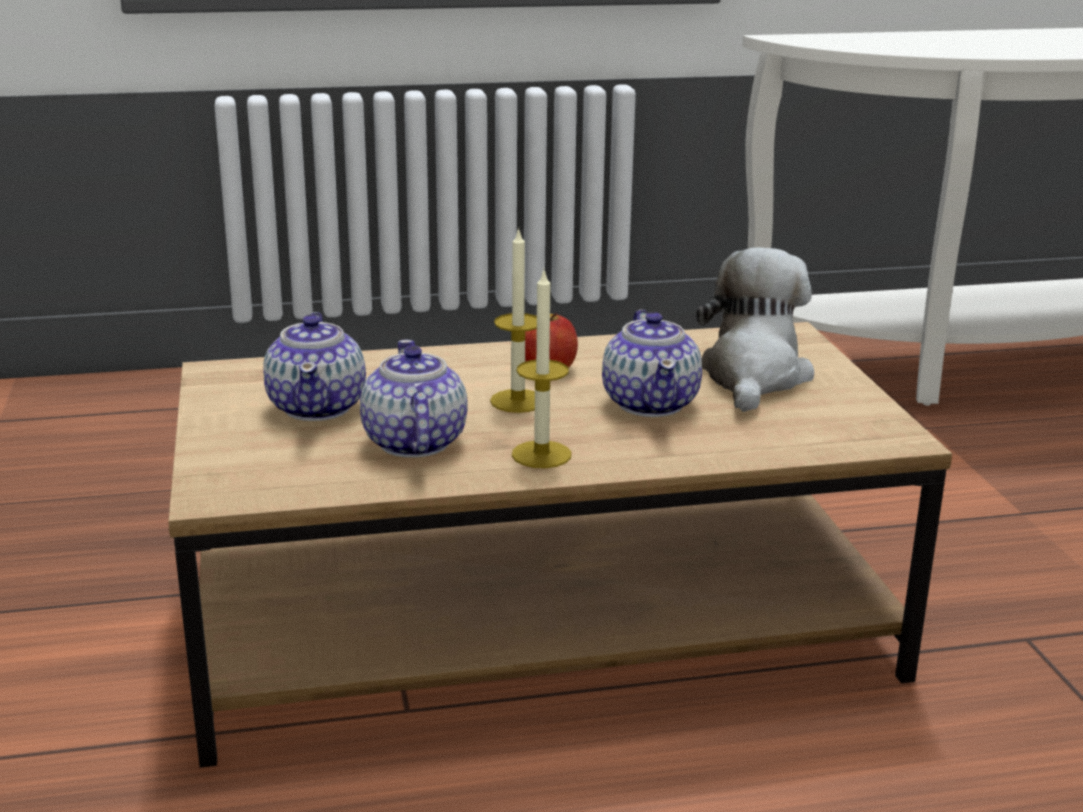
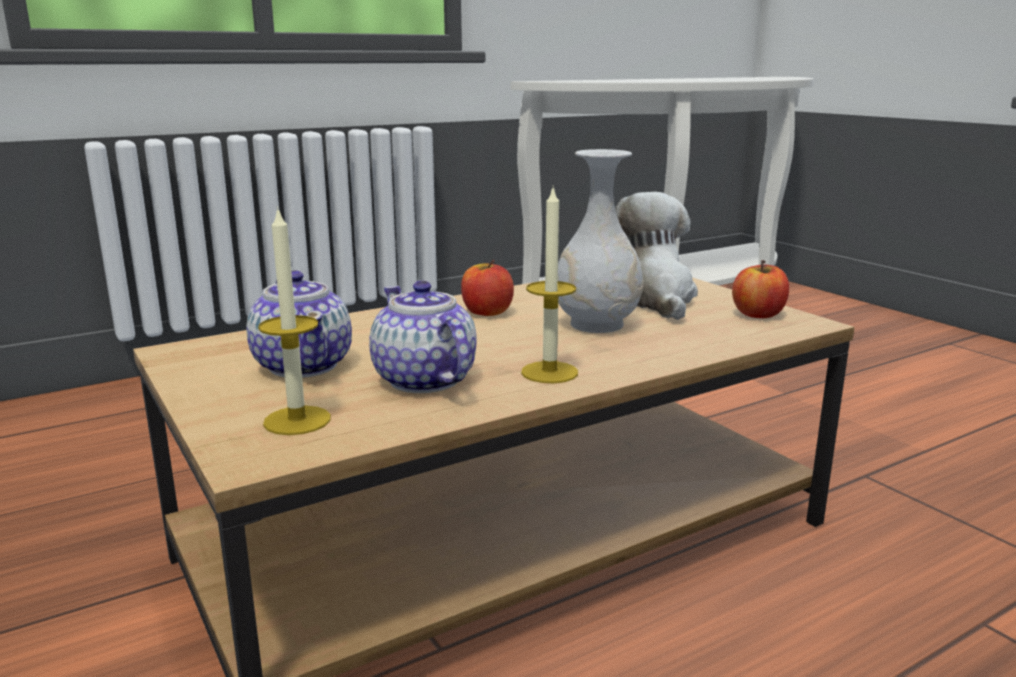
camera: 20 degrees left, 5 degrees down
candle [490,228,537,413] -> candle moved to [258,207,331,435]
teapot [602,310,702,417] -> white vase [558,149,643,333]
none -> apple [732,260,789,318]

